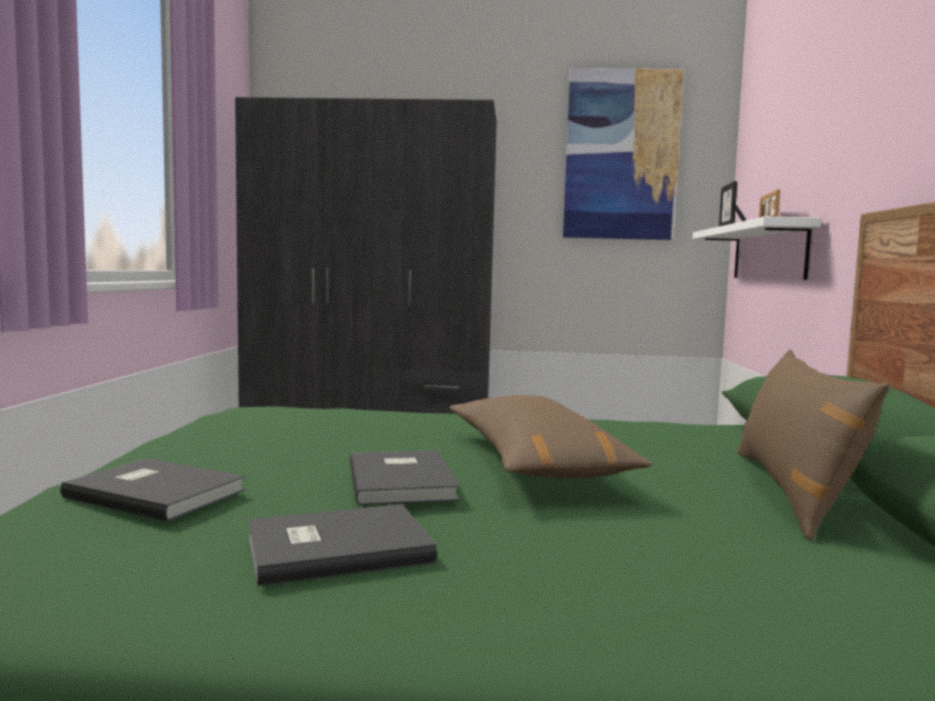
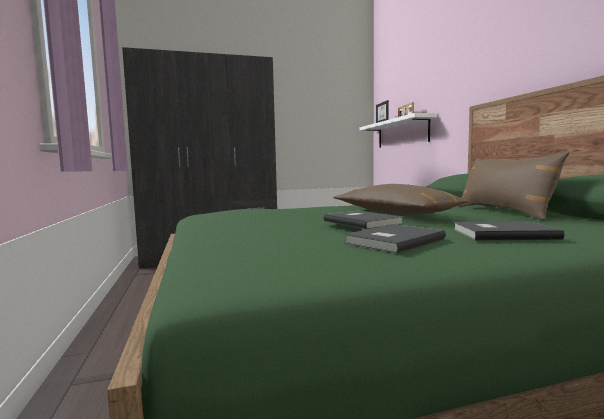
camera: 20 degrees left, 0 degrees up
grey book [60,458,246,521] -> grey book moved to [453,221,564,240]
picture [563,68,684,240] -> none

